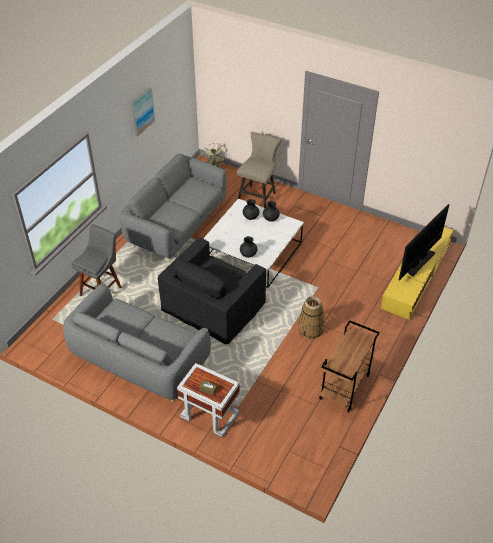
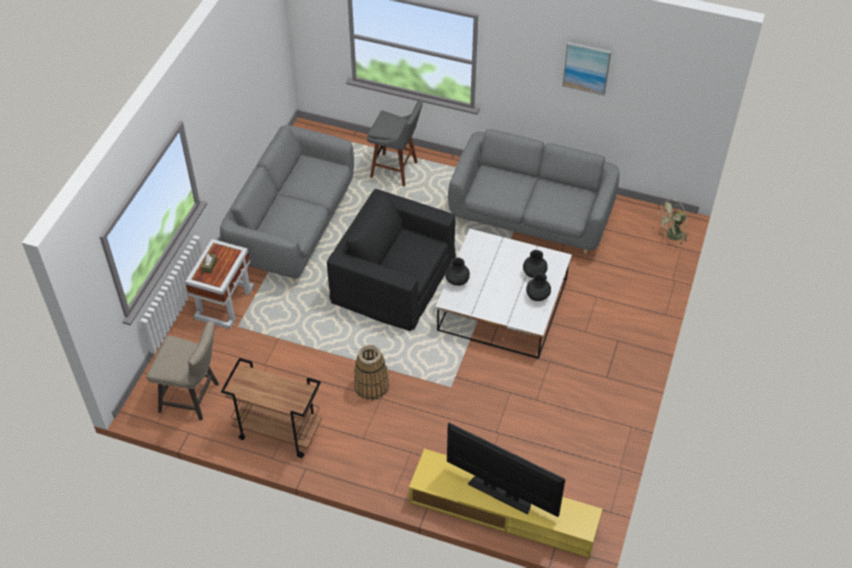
camera: 80 degrees right, 5 degrees up
beige stool [237,132,281,208] -> beige stool moved to [146,321,219,420]

